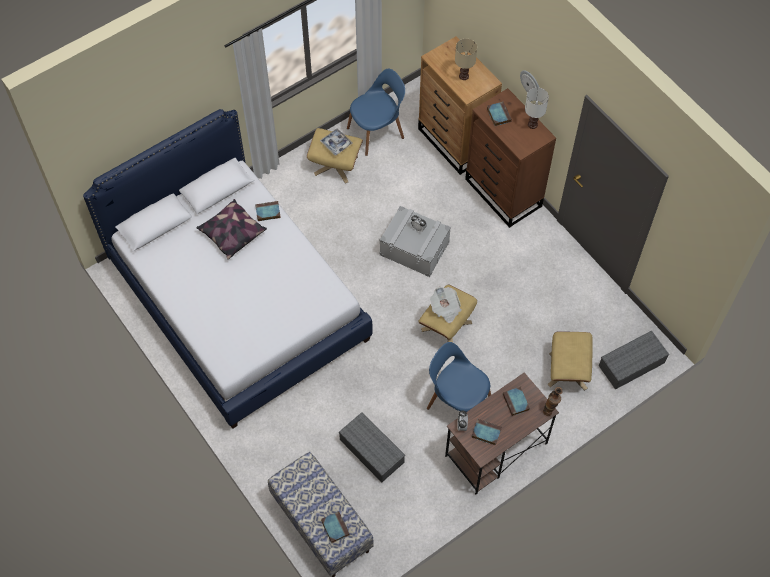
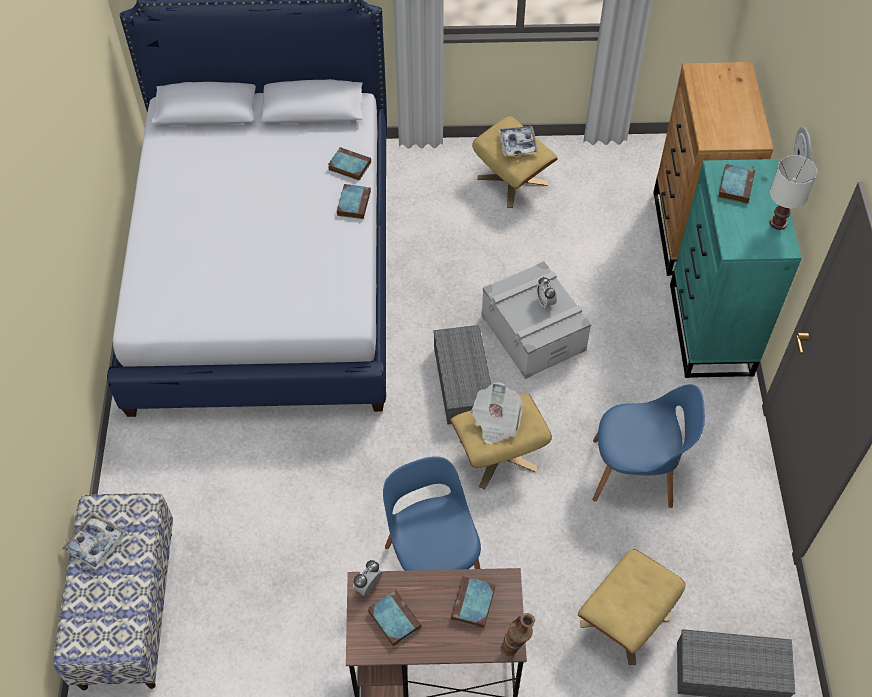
camera: 35 degrees right, 5 degrees down
pillow [196,199,267,259] -> none
book [321,511,350,543] -> book moved to [337,184,371,219]
grey storage box [339,412,405,482] -> grey storage box moved to [434,325,491,424]
blue chair [347,69,405,156] -> blue chair moved to [593,384,705,508]
beige table lamp [455,39,477,80] -> none
brown dresser [465,88,556,228] -> turquoise dresser [670,159,802,378]
none -> tray [62,512,126,570]

